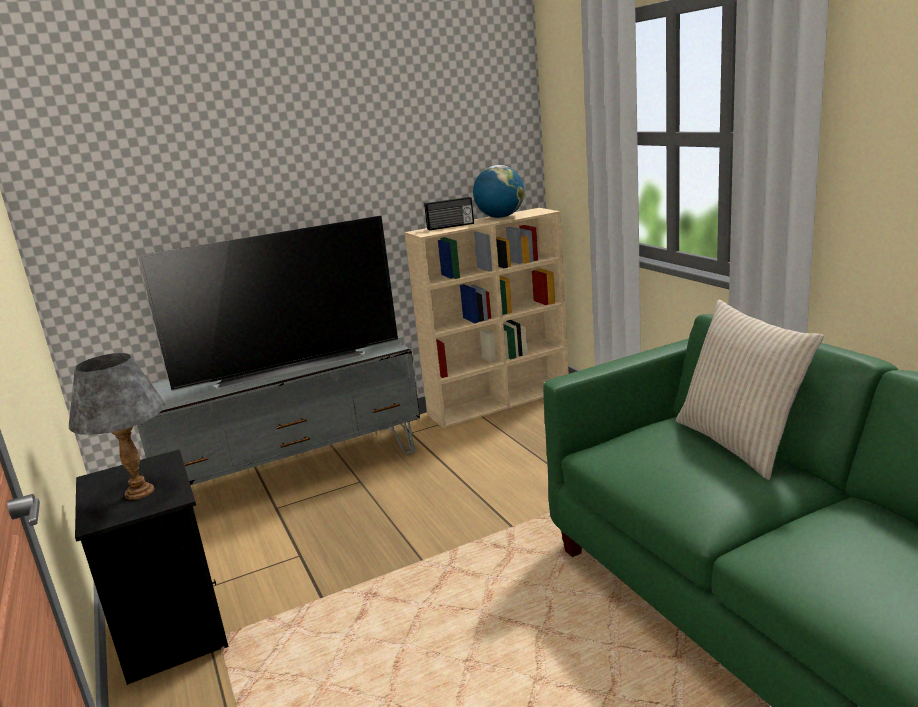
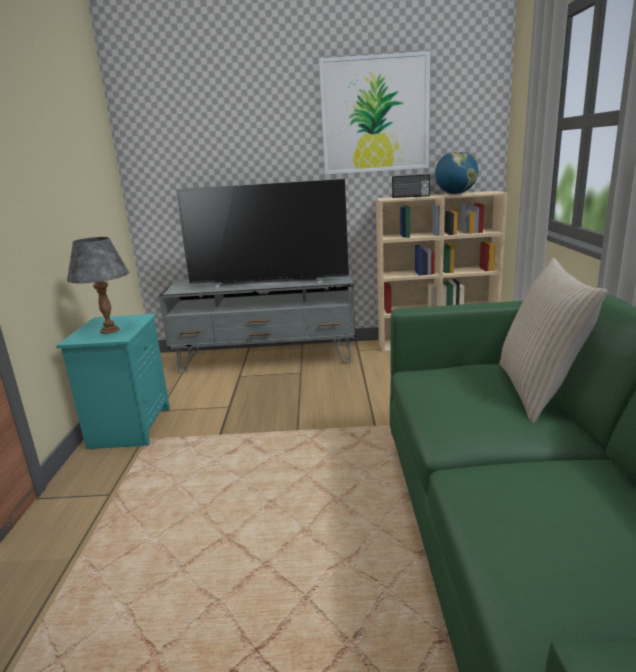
camera: 25 degrees right, 0 degrees up
black nightstand [75,449,228,685] -> turquoise nightstand [56,314,170,449]
none -> picture [319,51,430,174]

